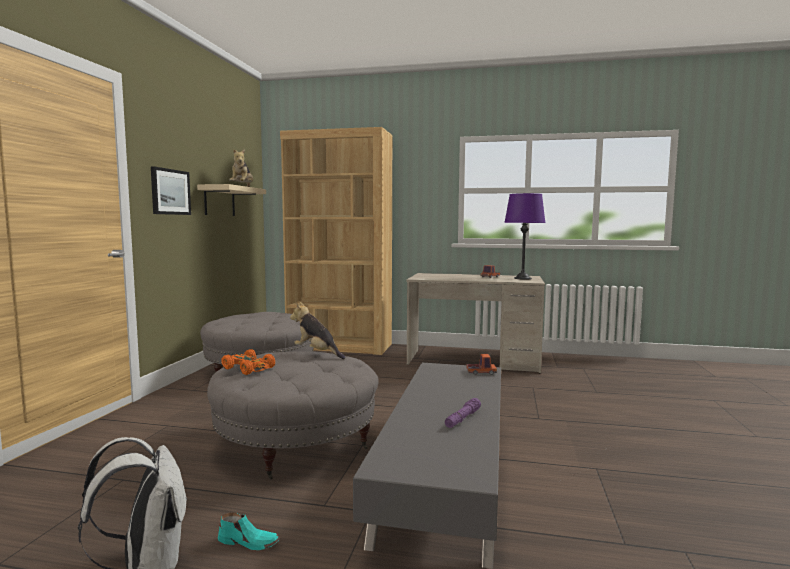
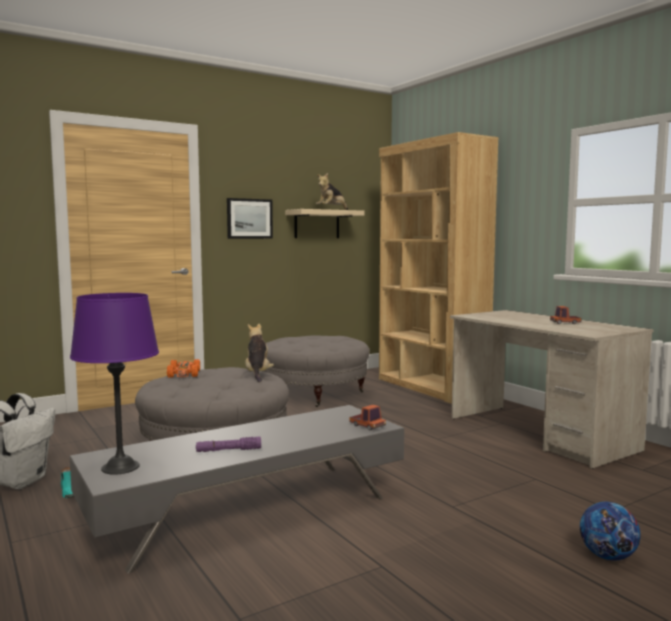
camera: 45 degrees right, 0 degrees up
purple table lamp [504,193,546,280] -> purple table lamp moved to [70,293,159,475]
none -> football [580,502,641,561]

